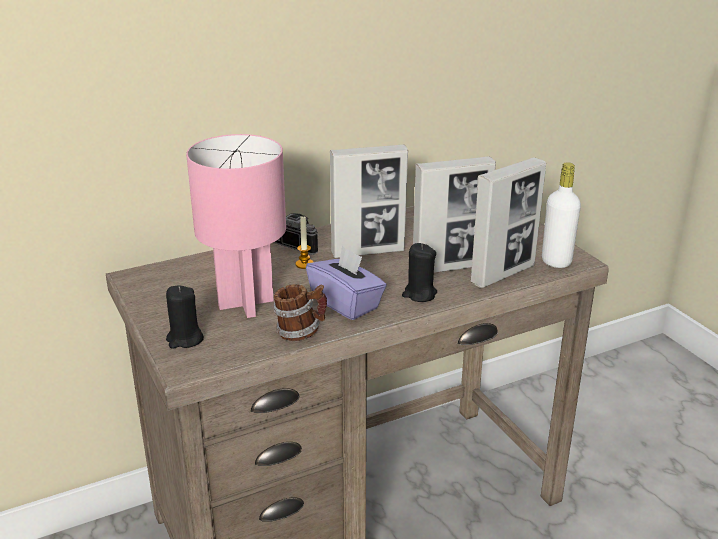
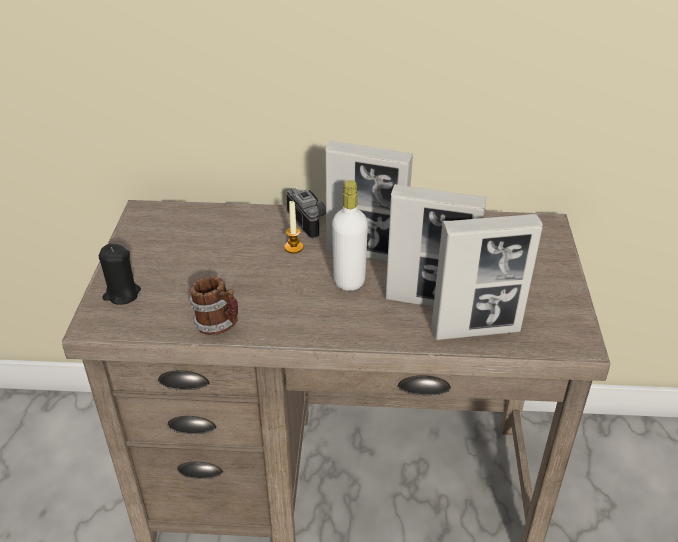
camera: 30 degrees right, 10 degrees up
pink table lamp [186,134,286,318] -> none
purple tissue box [306,246,387,320] -> none
black candle [402,243,437,302] -> none
white bottle [542,162,581,268] -> white bottle moved to [332,180,368,291]

